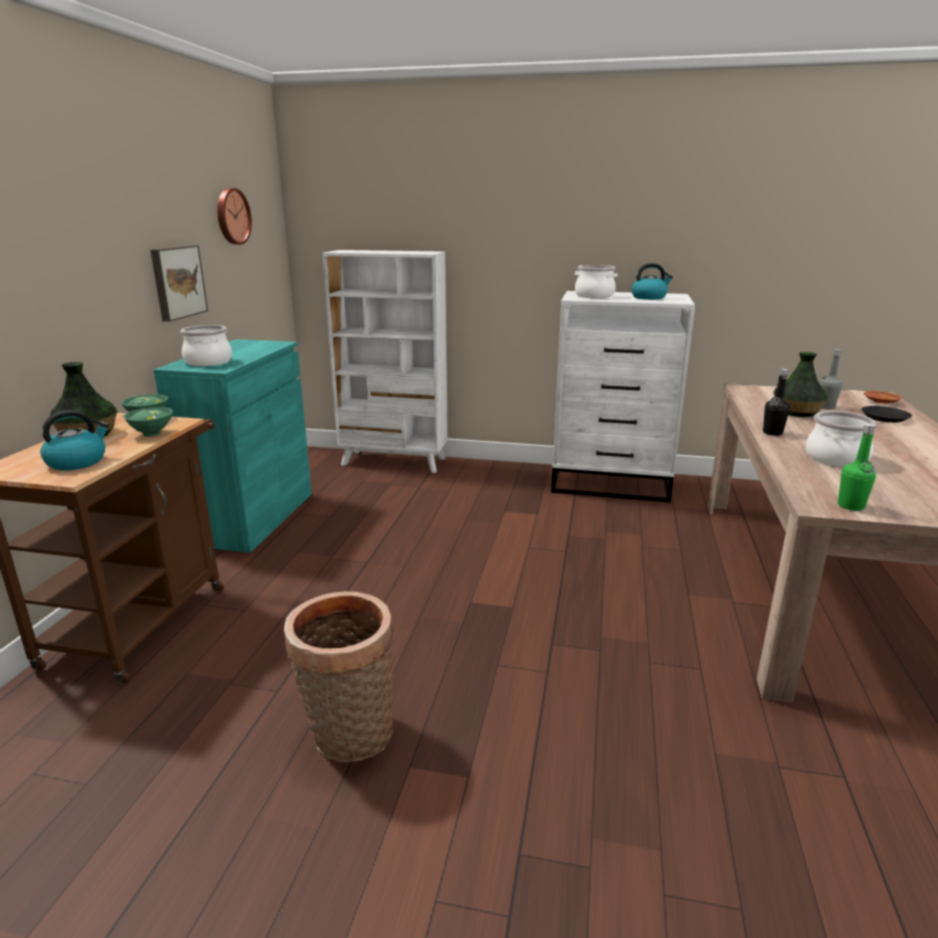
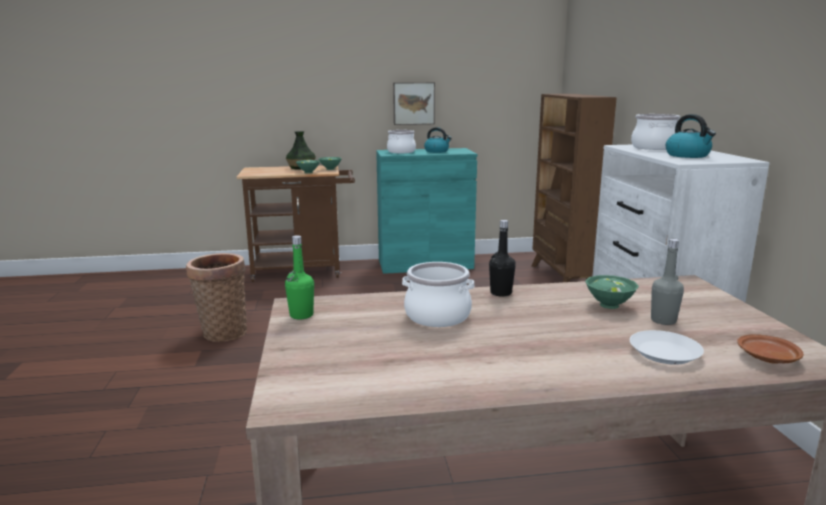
camera: 70 degrees right, 5 degrees down
kettle [40,410,109,470] -> kettle moved to [424,127,452,153]
wall clock [217,188,252,245] -> none
white bookcase [322,250,448,473] -> brown bookcase [531,94,617,282]
vase [773,352,828,417] -> green bowl [585,275,639,309]
black plate [861,406,912,423] -> white plate [630,330,704,365]

